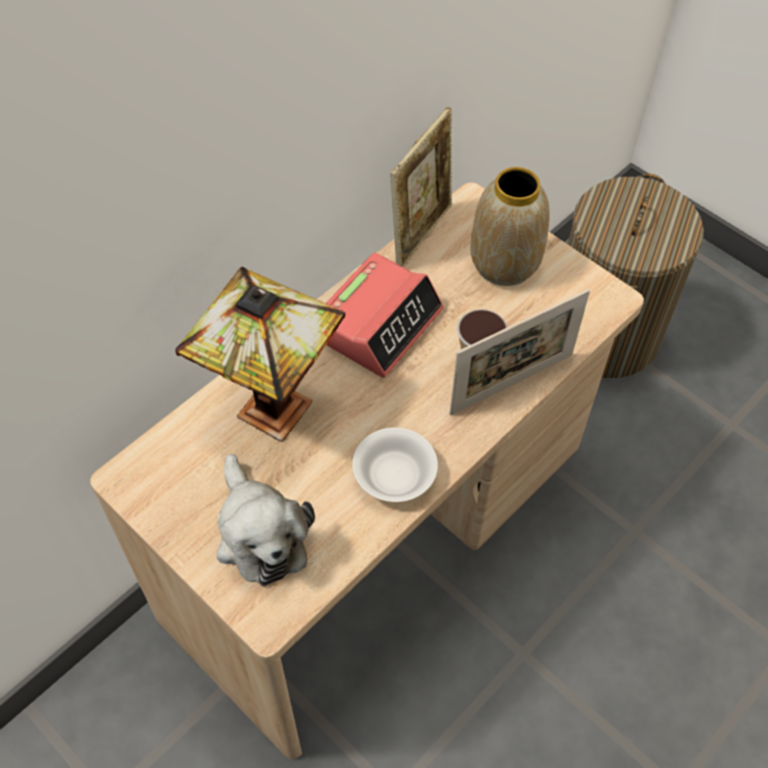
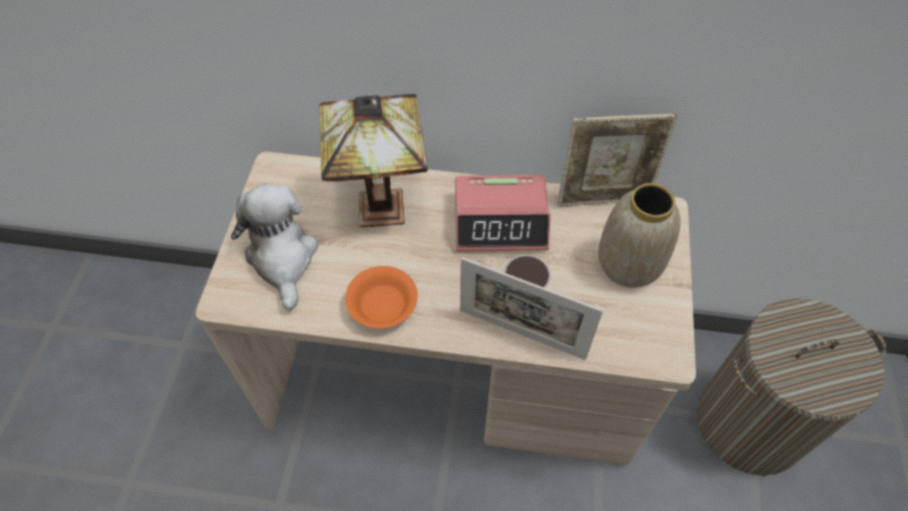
camera: 55 degrees right, 0 degrees up
plush toy [216,454,315,587] -> plush toy turned 135 degrees clockwise [231,184,318,311]
white bowl [352,428,438,502] -> orange bowl [345,266,418,329]

